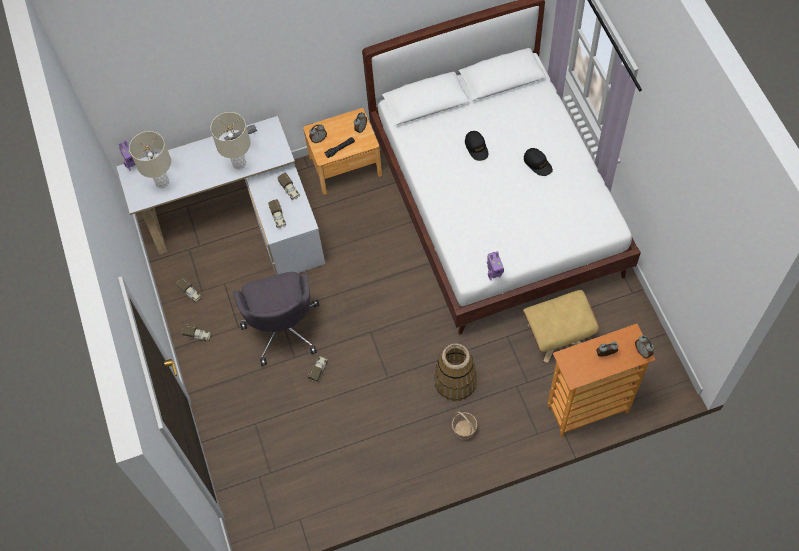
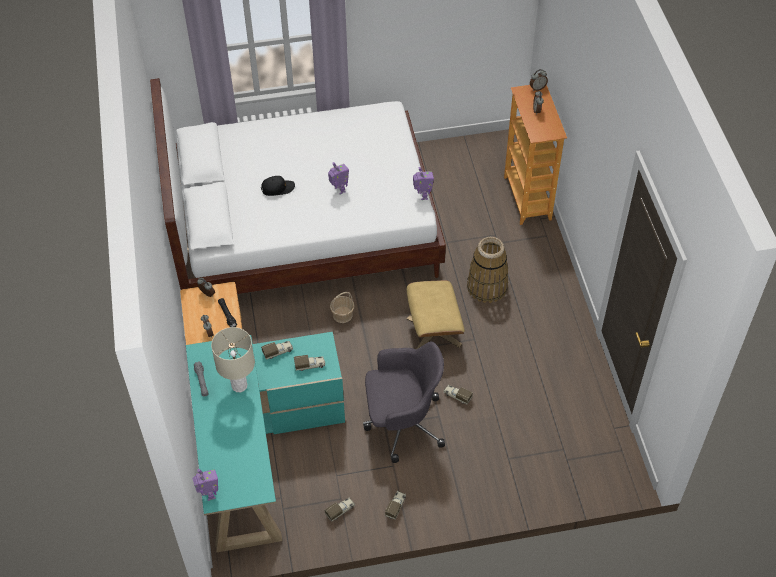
camera: 85 degrees left, 10 degrees down
white desk [116,116,325,275] -> turquoise desk [186,332,345,553]
beige table lamp [129,131,171,188] -> none
basket [452,411,478,440] -> basket moved to [330,292,354,323]
beige ottoman [523,290,599,363] -> beige ottoman moved to [407,280,465,349]
black cap [524,148,553,176] -> none
none -> toy robot [328,162,349,194]

